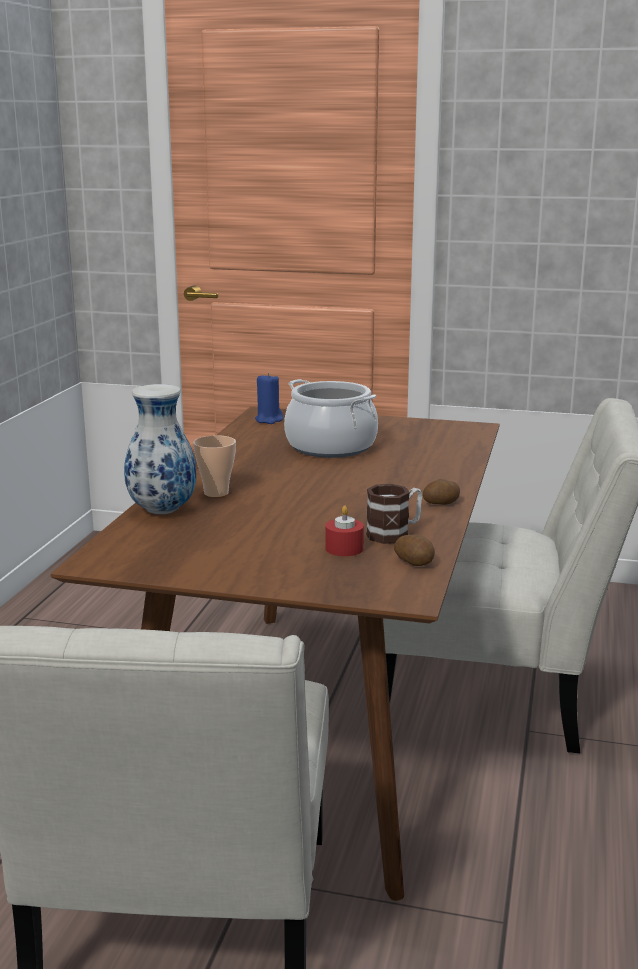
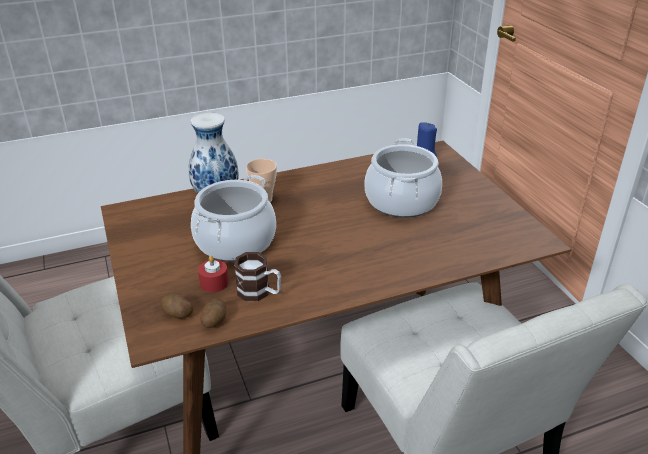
camera: 55 degrees right, 15 degrees up
potato [423,479,460,505] -> potato moved to [160,293,193,319]
none -> cooking pot [191,175,276,261]

